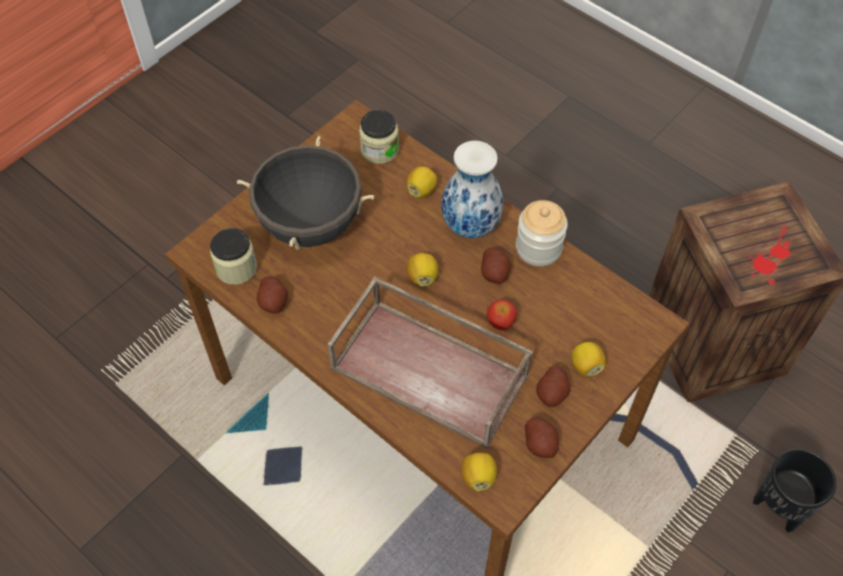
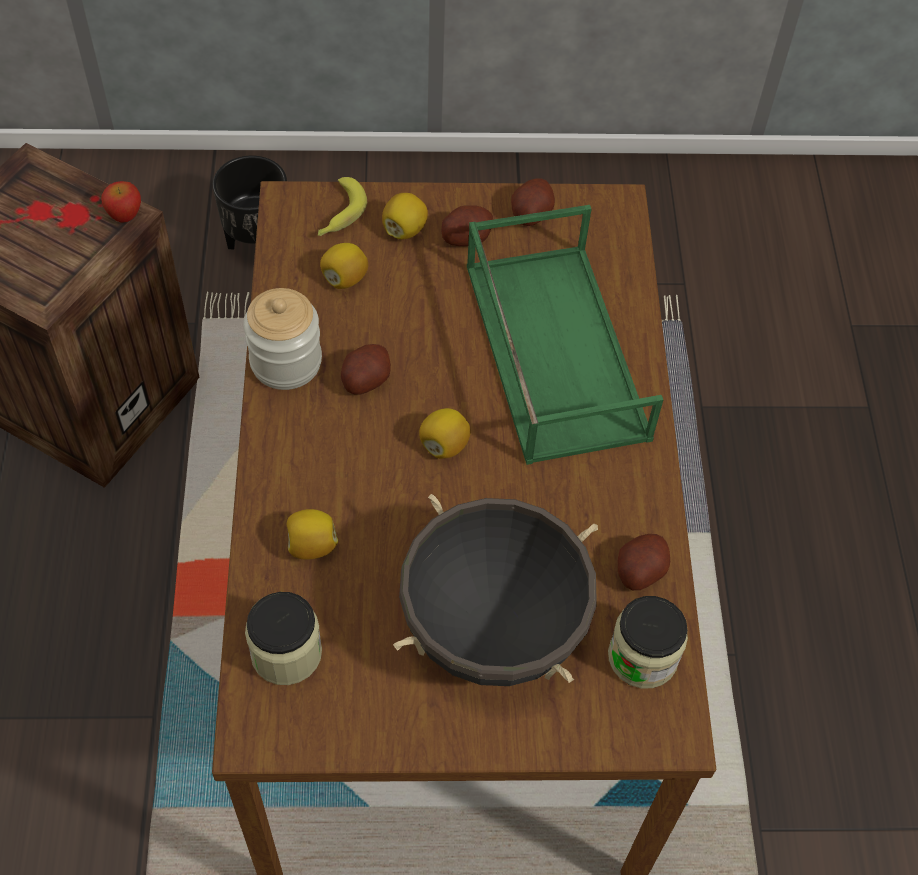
camera: 135 degrees left, 0 degrees up
brown tray [327,276,534,449] -> green tray [467,205,663,465]
vase [441,141,504,238] -> none
lemon [461,453,497,491] -> lemon moved to [320,243,368,289]
apple [487,299,517,330] -> apple moved to [101,181,141,223]
none -> banana [318,177,367,236]

